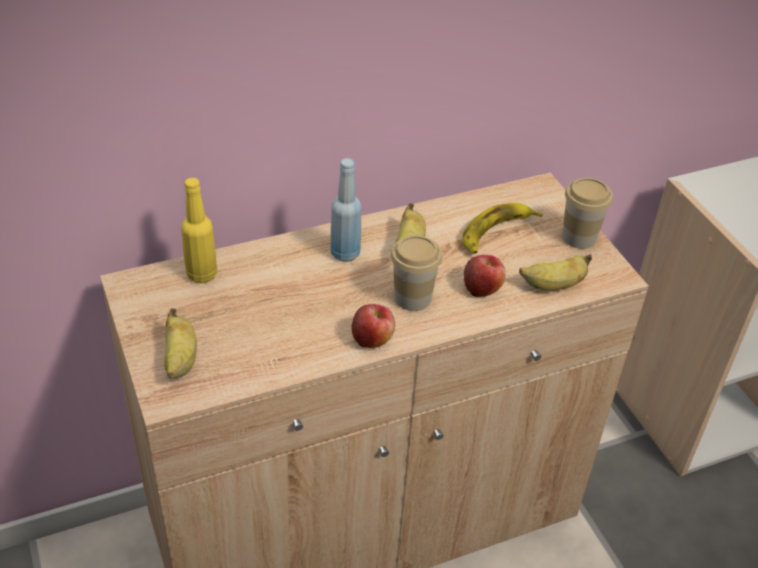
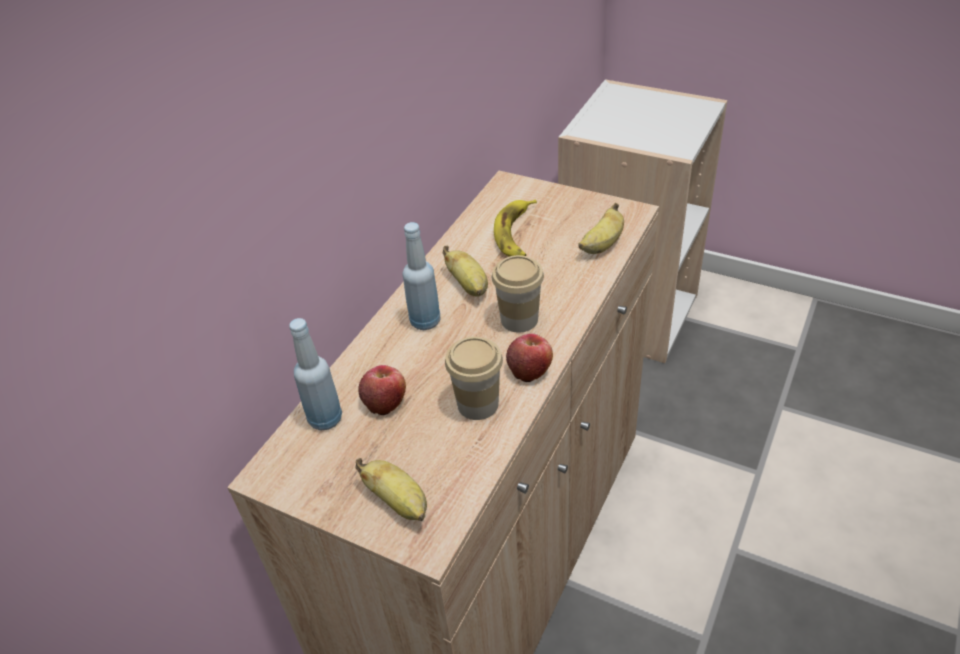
camera: 35 degrees left, 0 degrees up
yellow bottle [181,178,218,283] -> blue bottle [289,318,342,430]
apple [464,255,506,297] -> apple moved to [358,365,406,415]
cup [562,178,613,249] -> cup moved to [445,337,503,420]

